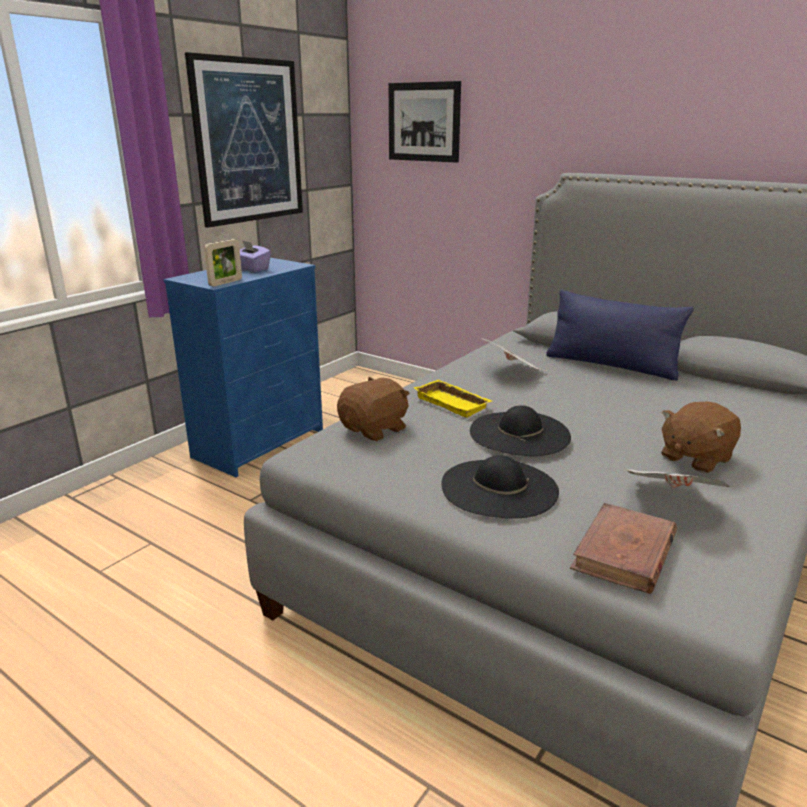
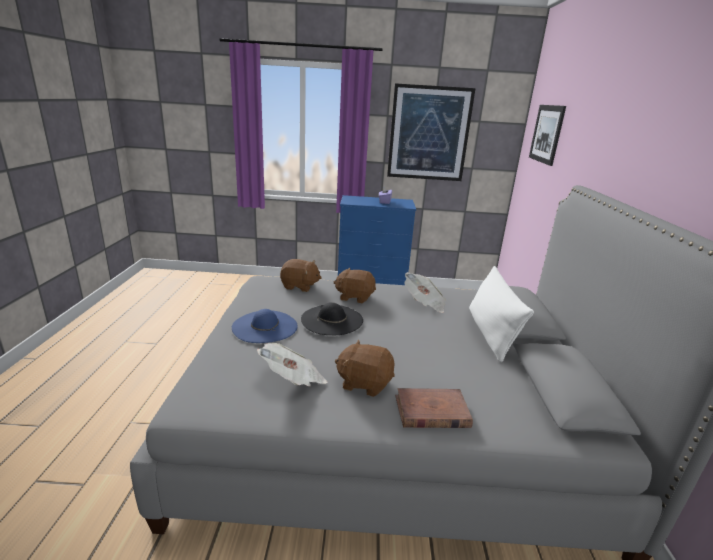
camera: 55 degrees right, 0 degrees up
picture frame [204,239,242,286] -> none
yellow tray [414,379,492,418] -> brown plush toy [333,268,376,303]
black hat [441,455,559,518] -> blue hat [232,309,298,343]
blue pillow [546,289,694,381] -> white pillow [469,266,534,363]
brown book [570,503,677,594] -> brown book moved to [395,388,473,428]

